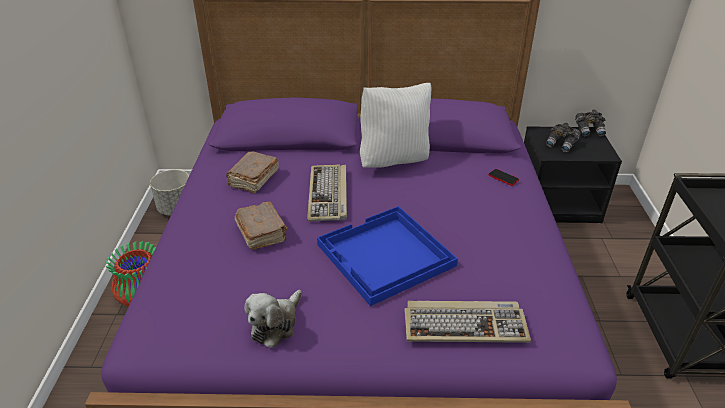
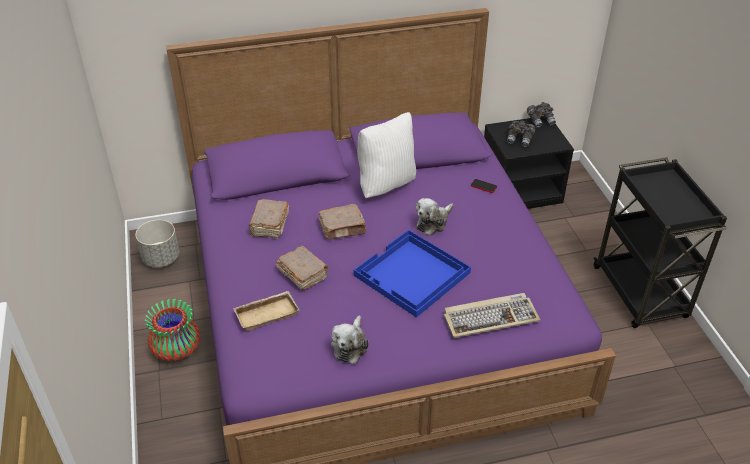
camera: 15 degrees left, 5 degrees up
keyboard [307,164,347,222] -> brown book [319,204,367,240]
none -> beige tray [233,291,299,331]
none -> plush toy [416,198,454,236]

